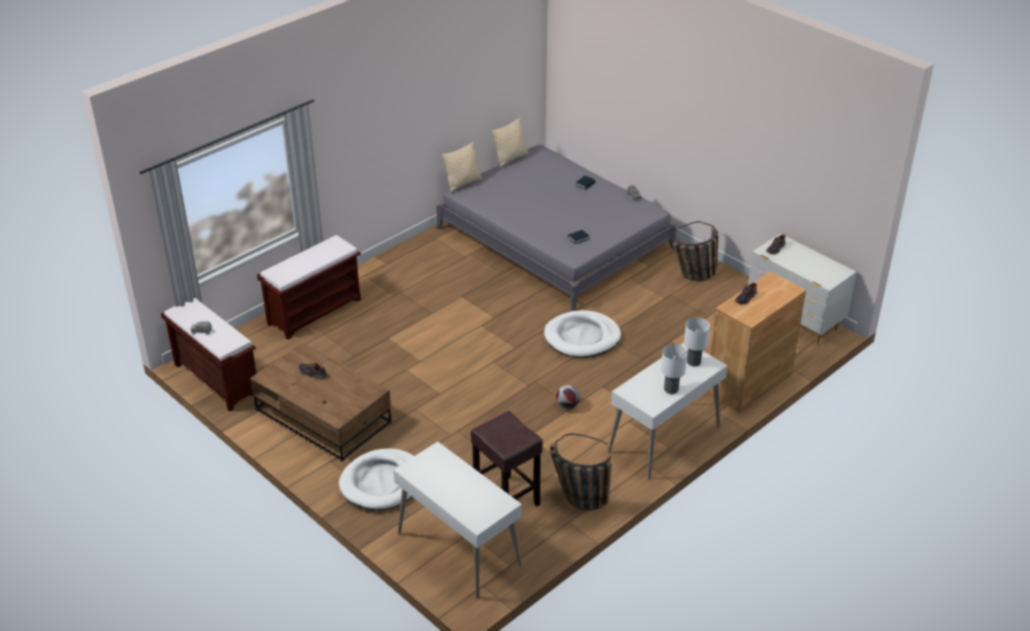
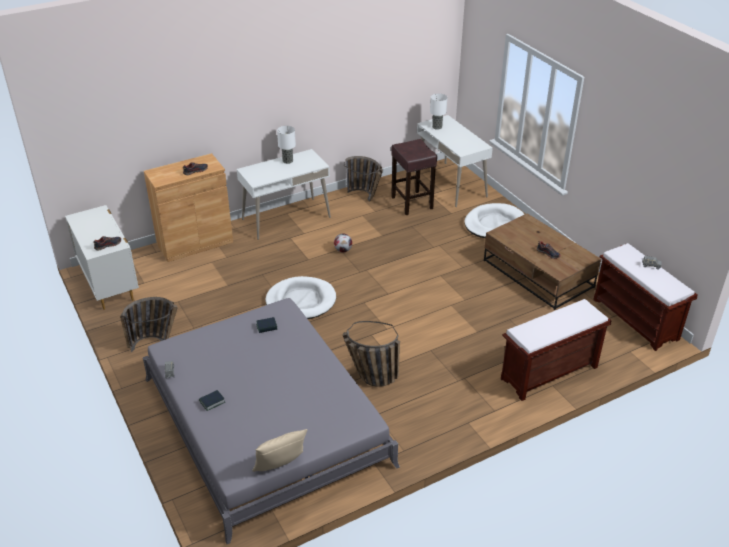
camera: 165 degrees left, 0 degrees up
beige pillow [442,142,482,193] -> none
table lamp [684,317,710,367] -> table lamp moved to [430,94,447,130]
none -> basket [343,321,400,387]

